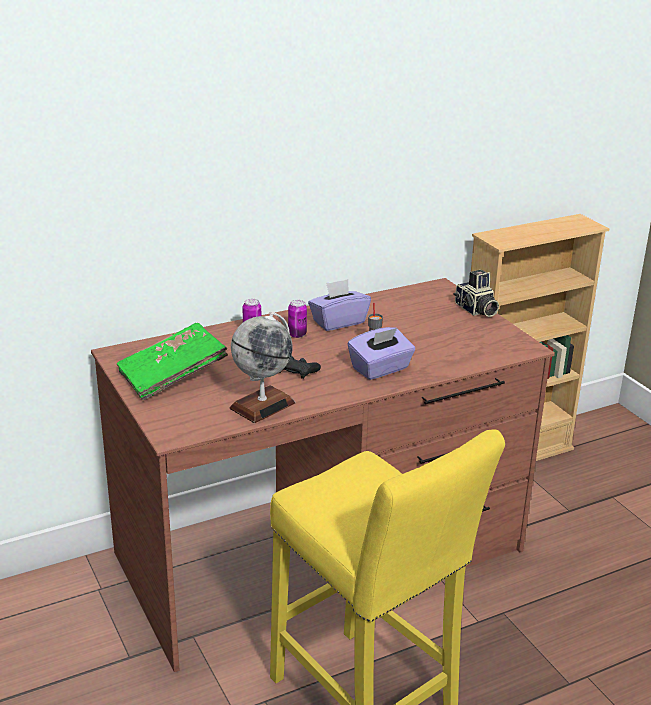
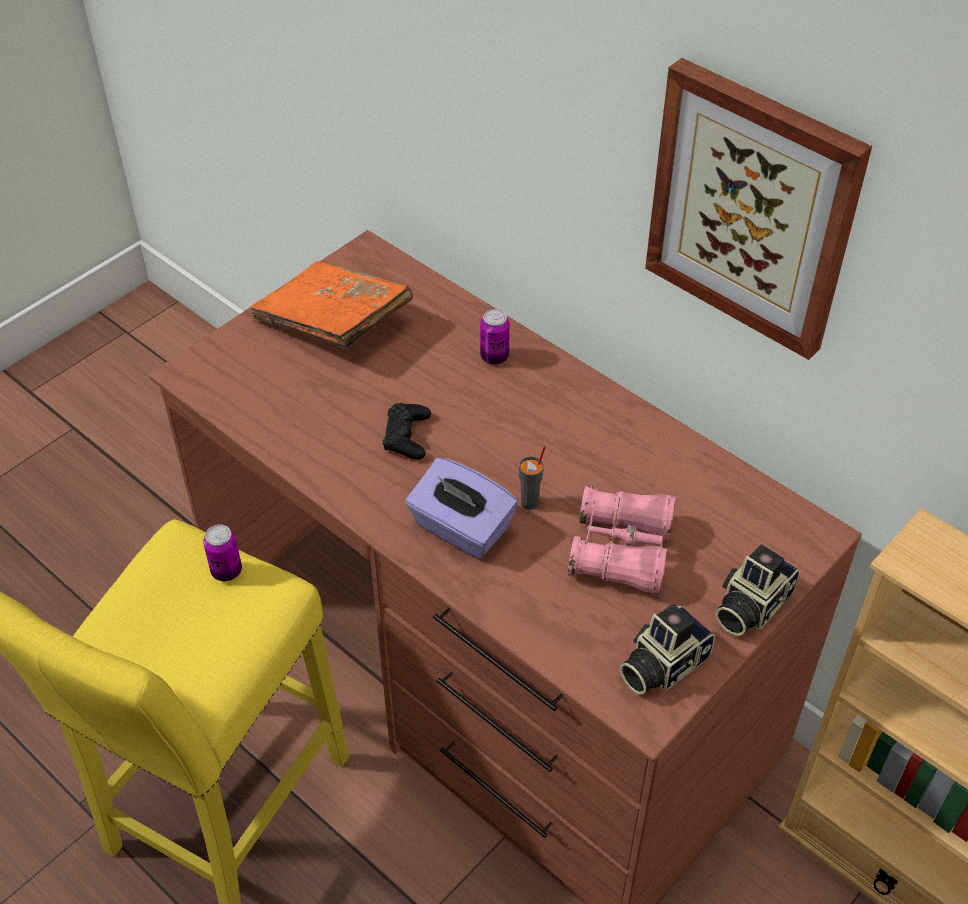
camera: 70 degrees right, 20 degrees up
green book [117,323,228,400] -> orange book [250,261,413,348]
globe [230,312,295,423] -> none
can [288,300,307,338] -> can moved to [203,524,242,581]
purple tissue box [308,279,371,331] -> none
none -> pink binoculars [568,485,676,594]
none -> camera [619,604,715,695]
none -> picture [645,58,872,360]

